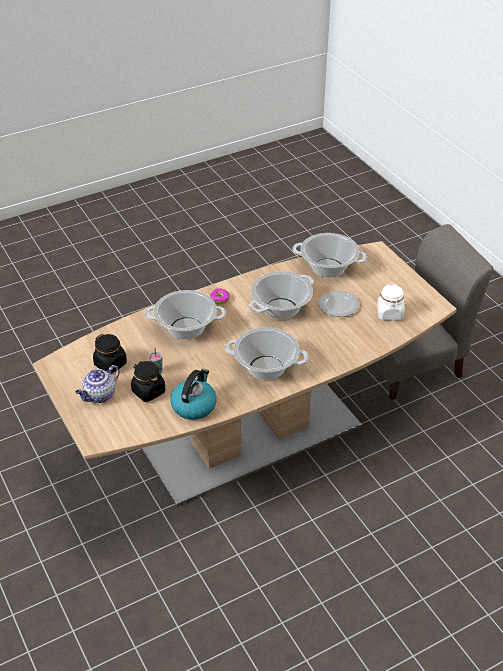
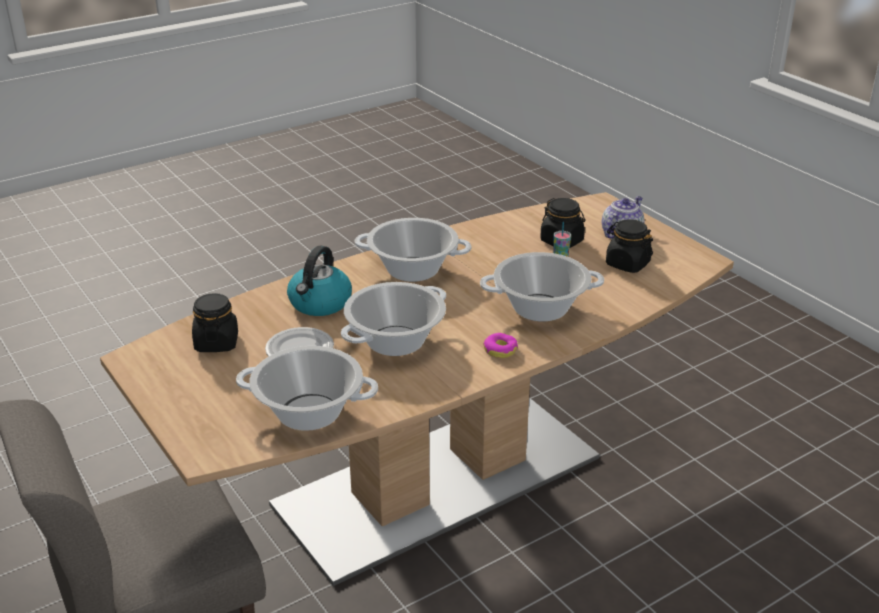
camera: 175 degrees right, 10 degrees down
kettle [170,369,217,420] -> kettle moved to [287,246,352,316]
white jar [377,284,404,321] -> black jar [192,293,238,352]

